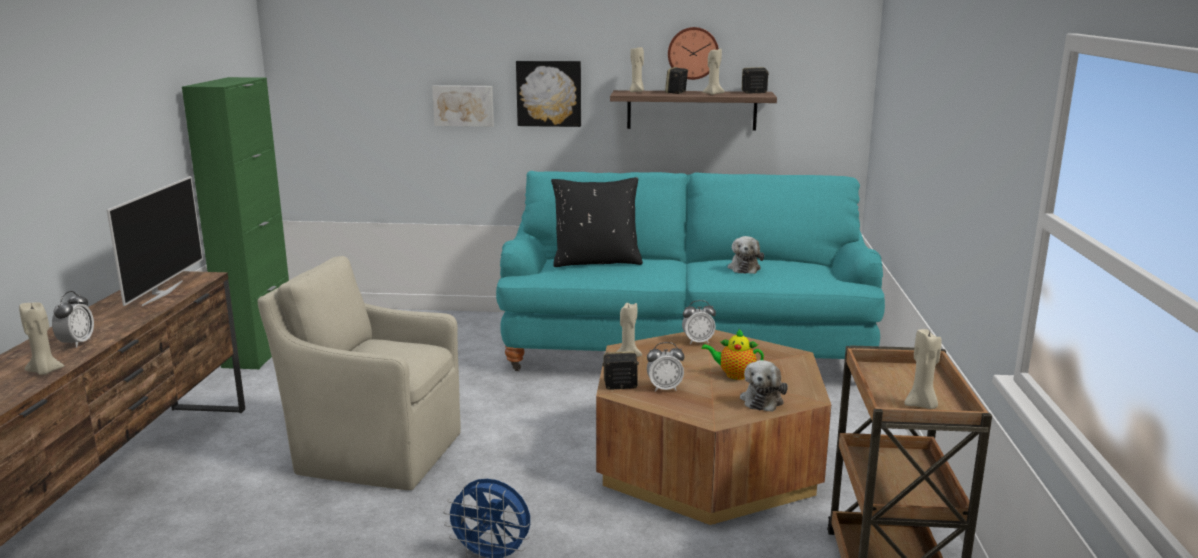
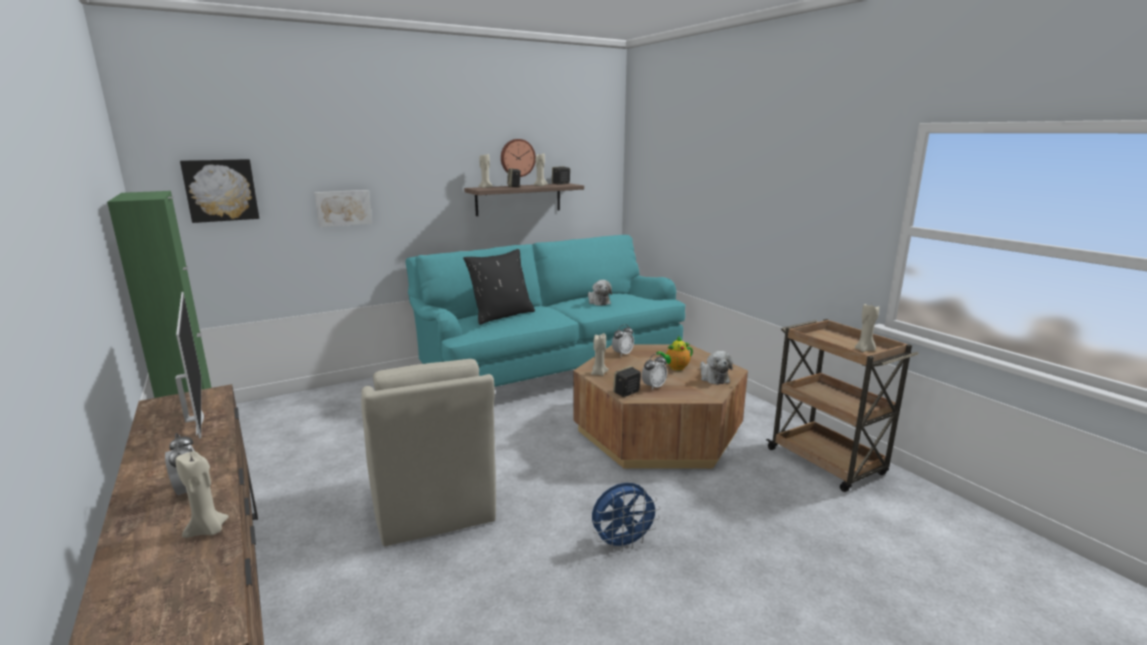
camera: 35 degrees left, 0 degrees up
beige armchair [258,256,461,490] -> beige armchair turned 90 degrees counterclockwise [361,359,496,546]
picture [516,61,581,127] -> picture moved to [180,159,259,223]

